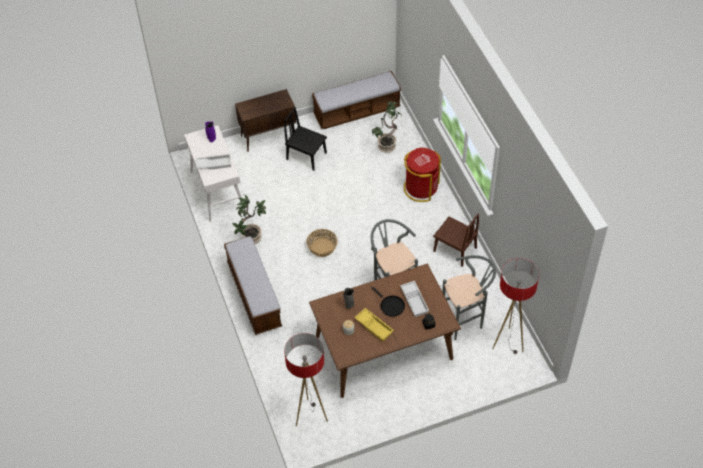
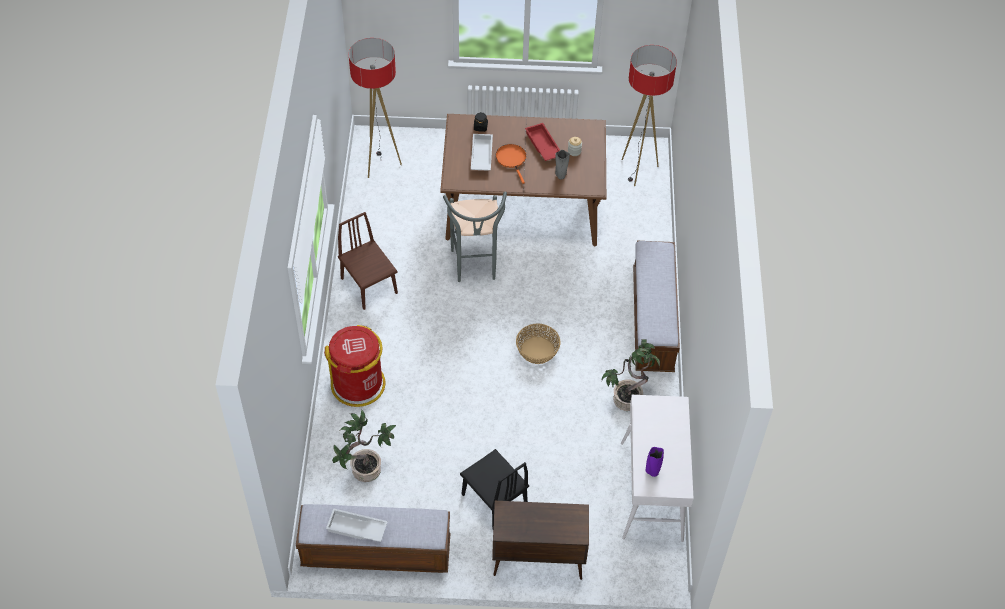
camera: 160 degrees left, 0 degrees up
white tray [196,154,232,170] -> white tray moved to [326,508,388,542]
yellow tray [354,308,393,342] -> red tray [525,123,560,161]
black frying pan [372,287,405,317] -> orange frying pan [496,144,526,184]
grey stool [442,255,496,340] -> none

